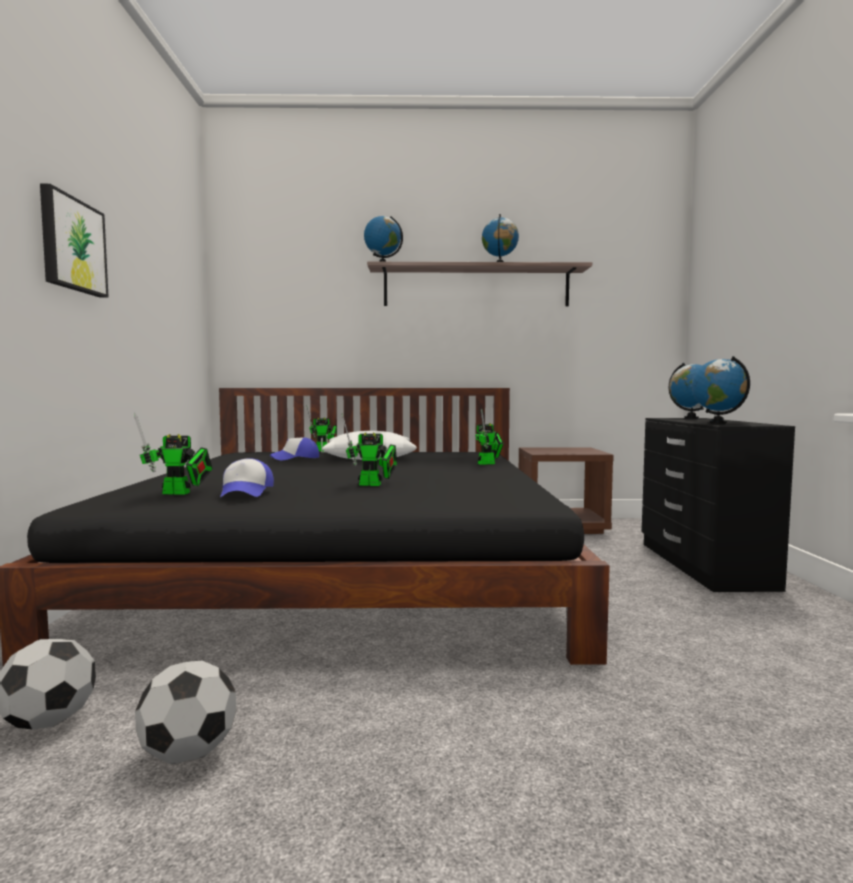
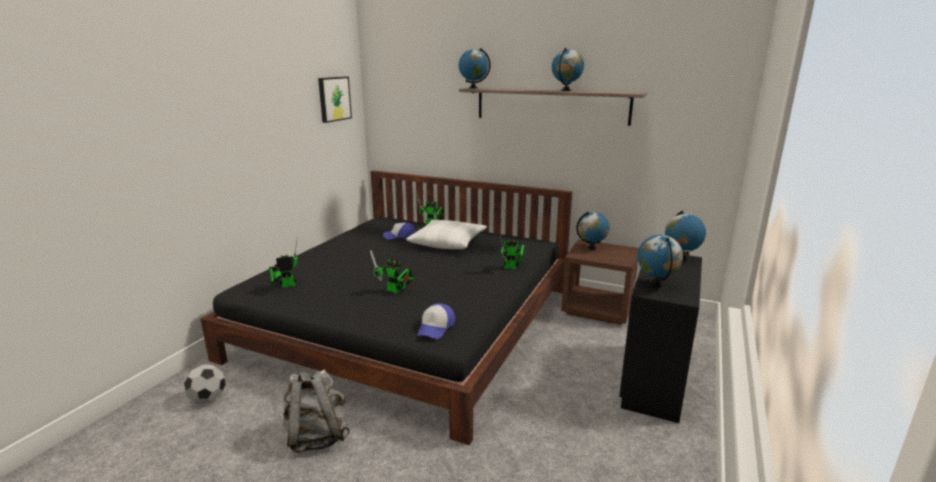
camera: 25 degrees right, 15 degrees up
picture [40,184,109,298] -> picture moved to [318,76,352,123]
toy robot [134,413,212,495] -> toy robot turned 135 degrees clockwise [269,239,297,288]
football [135,661,236,764] -> none
cap [220,458,274,497] -> cap moved to [418,303,455,339]
none -> grey backpack [283,370,350,453]
none -> globe [576,212,610,250]

